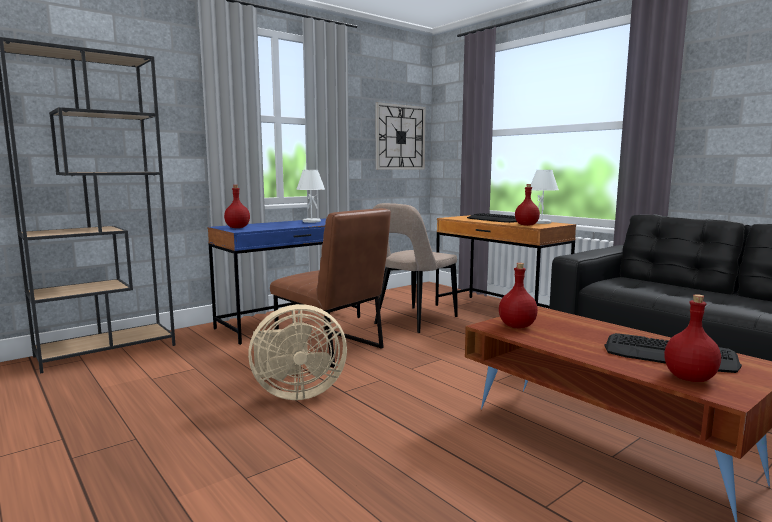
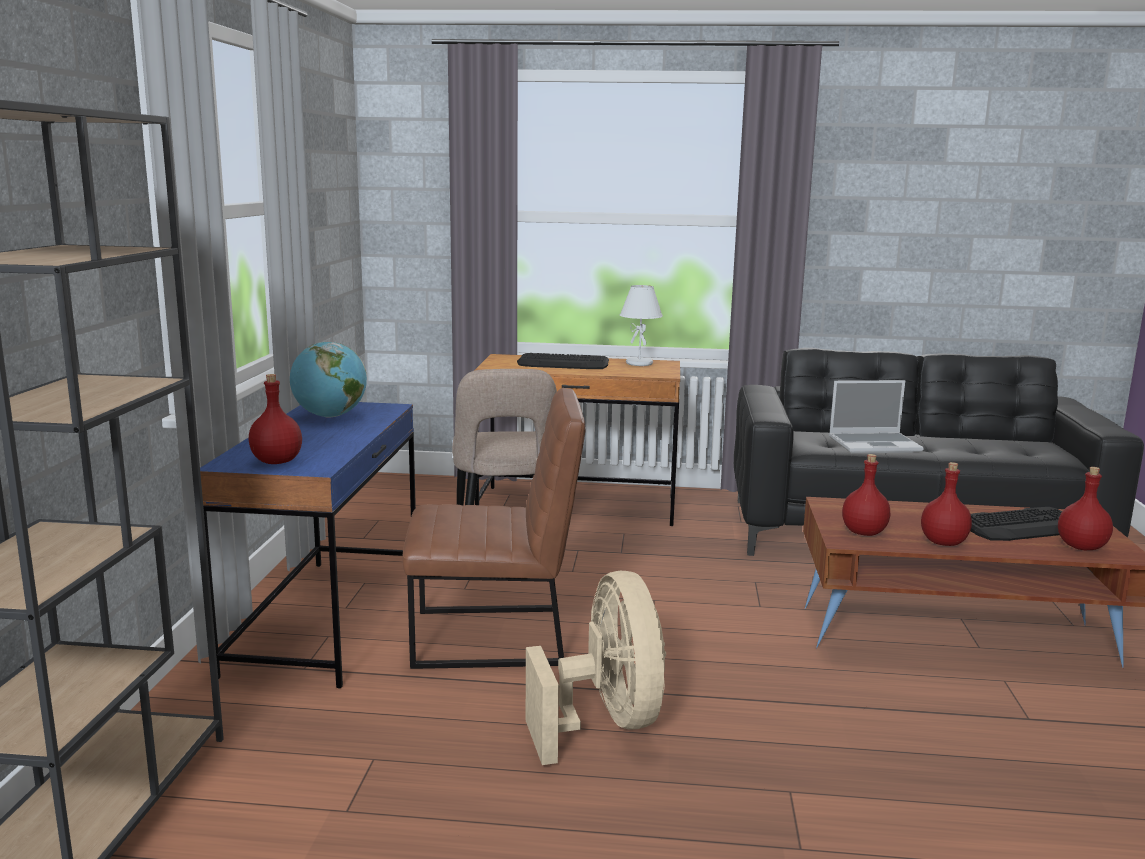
camera: 45 degrees left, 5 degrees up
beige fan [248,304,347,400] -> beige fan turned 45 degrees counterclockwise [526,571,666,765]
white table lamp [296,170,325,223] -> globe [290,342,367,418]
wall clock [376,102,425,170] -> none
red bottle [515,184,540,226] -> red bottle moved to [921,462,972,546]
none -> laptop [829,380,924,453]

